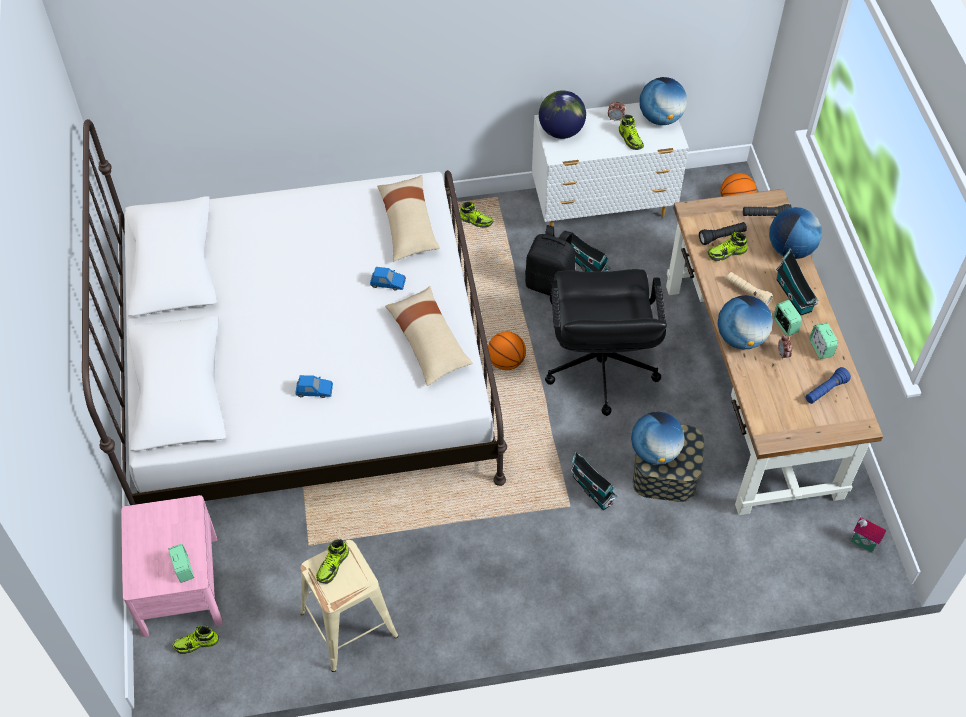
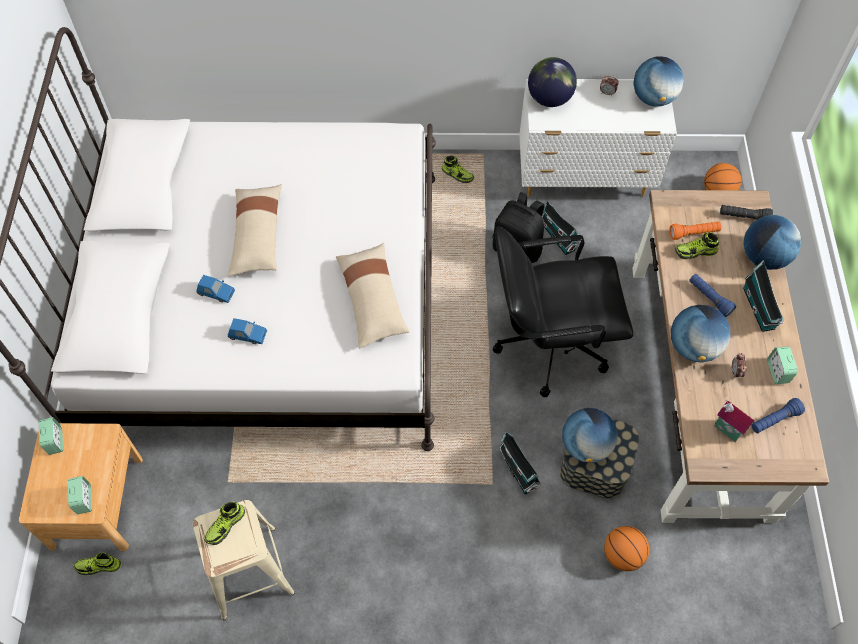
camera: 10 degrees right, 5 degrees up
pink nightstand [121,495,222,637] -> brown nightstand [19,423,143,551]
blue toy car [370,267,406,291] -> blue toy car moved to [196,275,235,303]
beige pillow [377,175,440,261] -> beige pillow moved to [228,184,282,276]
basketball [488,332,526,370] -> basketball moved to [604,526,649,571]
black office chair [545,269,667,416] -> black office chair turned 75 degrees clockwise [493,226,633,397]
shoe [619,115,644,150] -> none
black flashlight [699,222,747,245] -> orange flashlight [669,221,721,240]
beige flashlight [726,272,773,306] -> blue flashlight [689,274,736,317]
alarm clock [774,300,802,336] -> alarm clock moved to [39,417,63,455]
toy house [851,516,887,552] -> toy house moved to [714,399,754,442]

